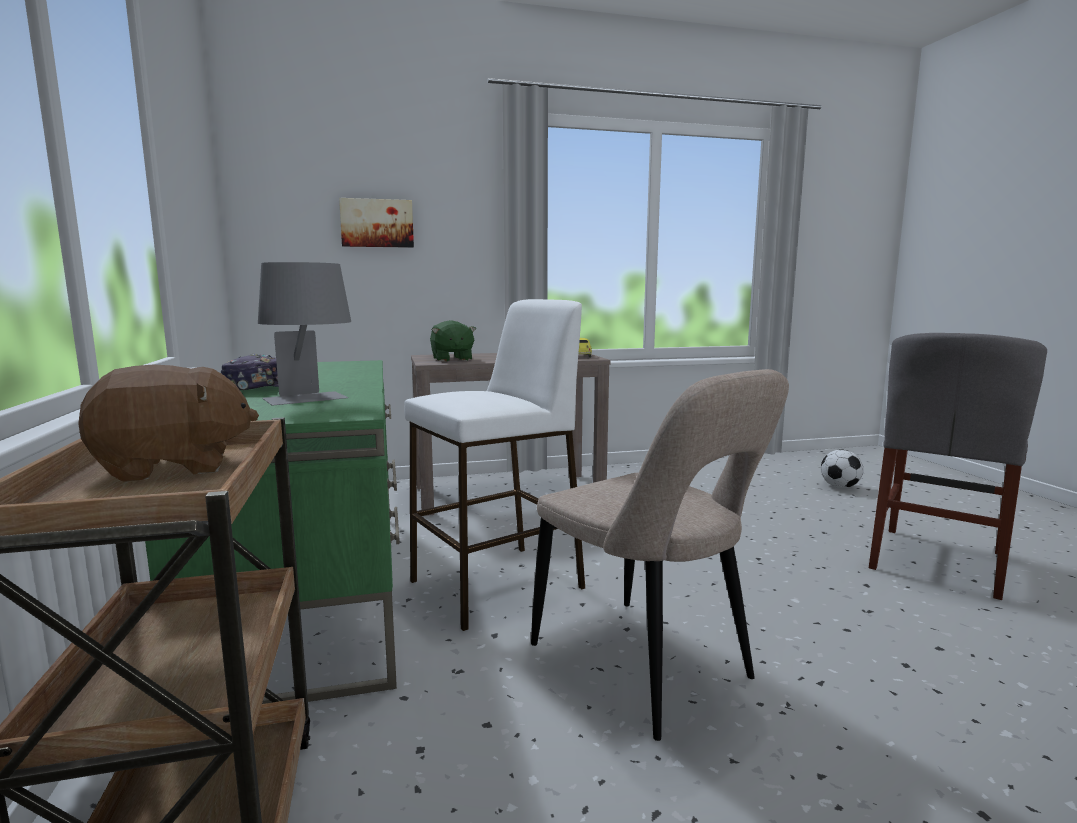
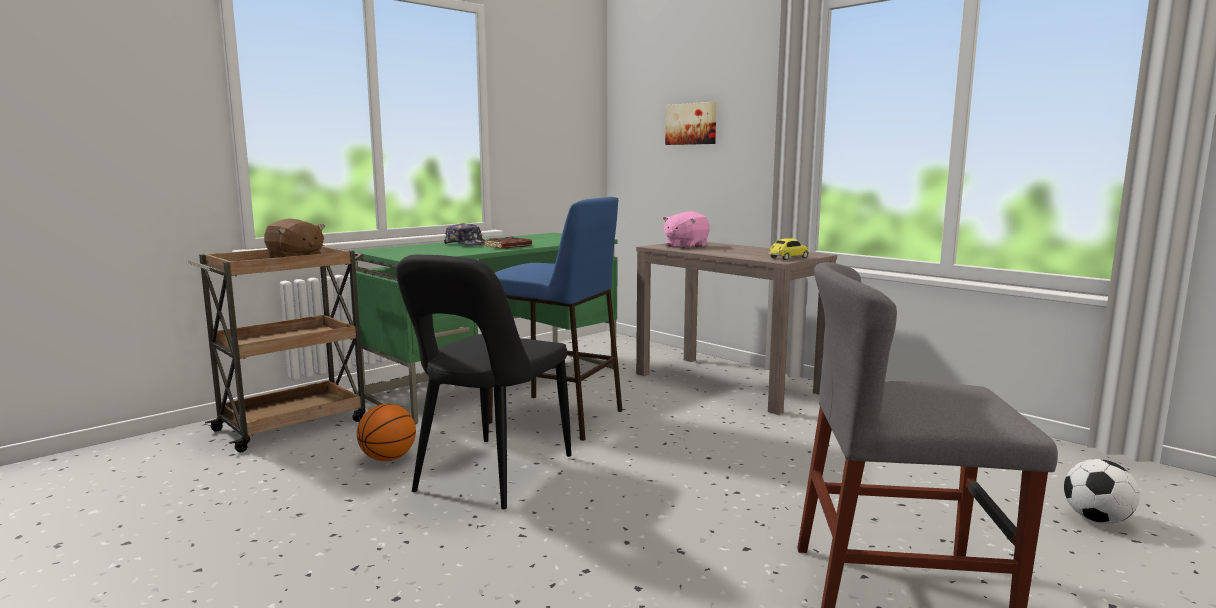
camera: 60 degrees right, 0 degrees up
grey table lamp [258,262,351,405] -> none
white stool [404,299,585,631] -> blue stool [489,197,623,441]
green plush toy [430,320,476,362] -> pink plush toy [663,211,710,249]
beige chair [531,369,789,741] -> black chair [396,255,571,509]
none -> basketball [357,404,416,461]
none -> brown book [484,236,532,249]

